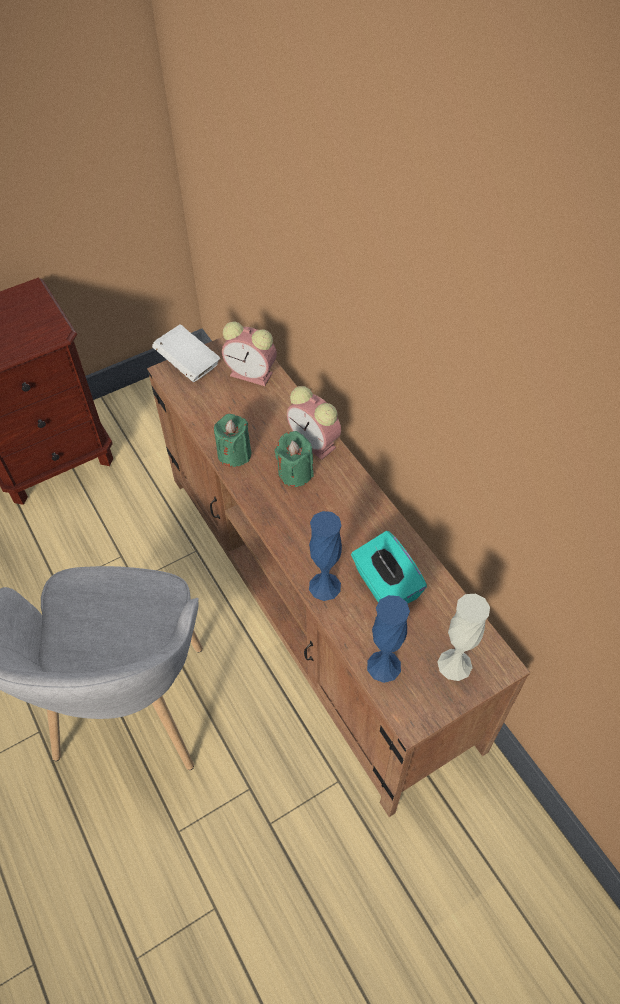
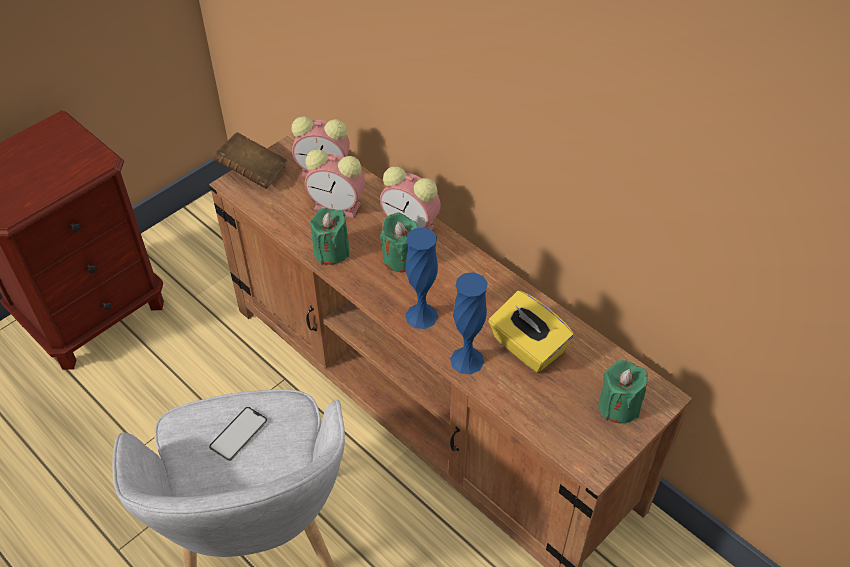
camera: 15 degrees left, 5 degrees down
white book [152,324,220,383] -> brown book [214,132,288,188]
turquoise tissue box [351,531,427,604] -> yellow tissue box [488,291,574,373]
blue vase [367,595,410,683] -> blue vase moved to [405,228,438,329]
white vase [437,594,490,681] -> green candle [598,360,648,424]
none -> phone [209,407,268,461]
none -> alarm clock [305,149,365,218]

